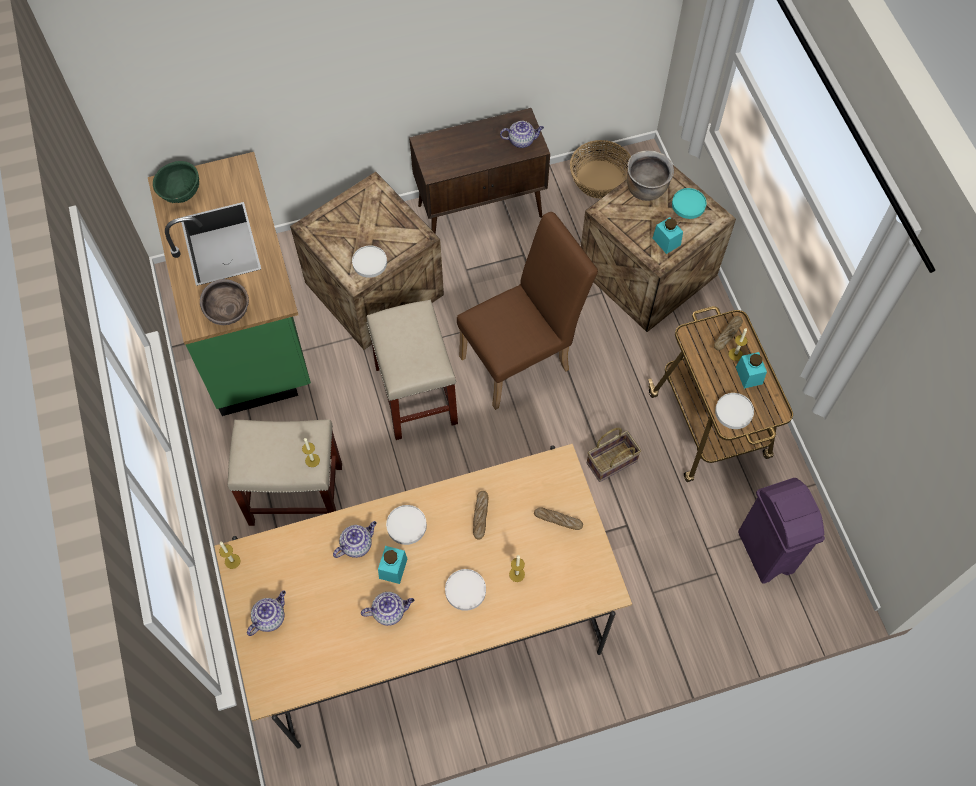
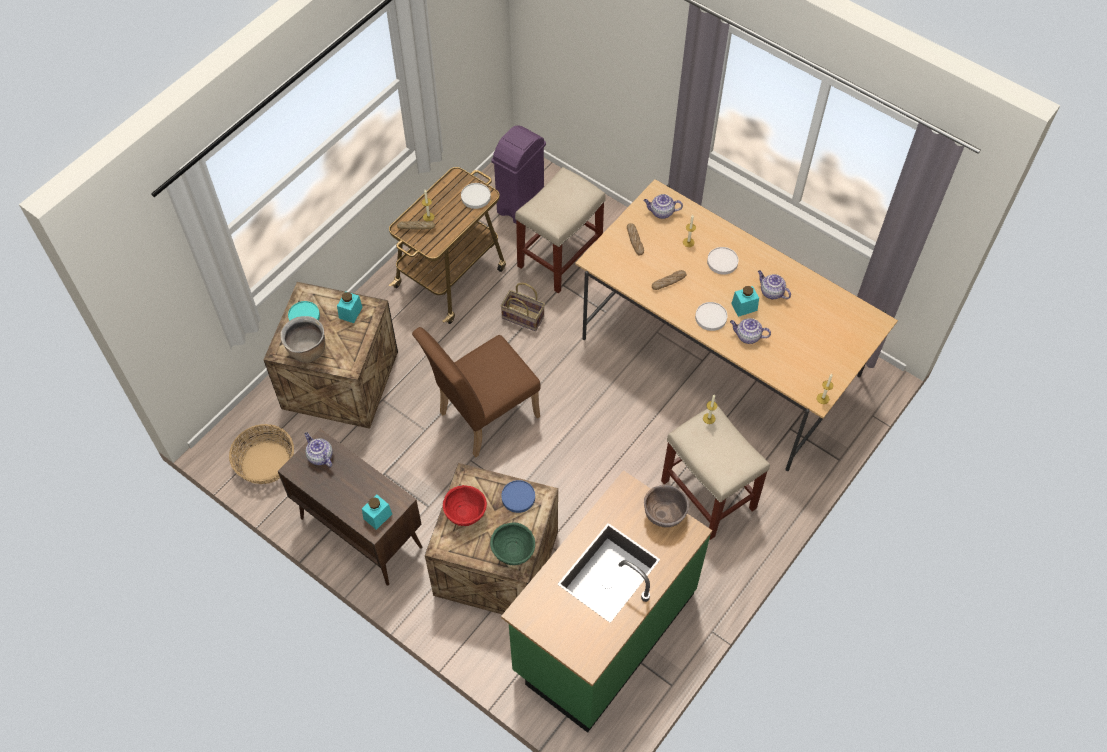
camera: 125 degrees left, 5 degrees down
green bowl [153,161,199,203] -> green bowl moved to [490,523,535,565]
teapot [247,590,286,636] -> teapot moved to [643,194,683,219]
white plate [352,245,387,278] -> blue plate [501,480,535,513]
beige stool [366,300,458,440] -> beige stool moved to [515,167,606,293]
brown chair [457,212,598,410] -> brown chair turned 60 degrees counterclockwise [412,327,541,457]
turquoise jar [736,352,767,389] -> turquoise jar moved to [362,494,392,530]
none -> red bowl [443,485,487,526]

